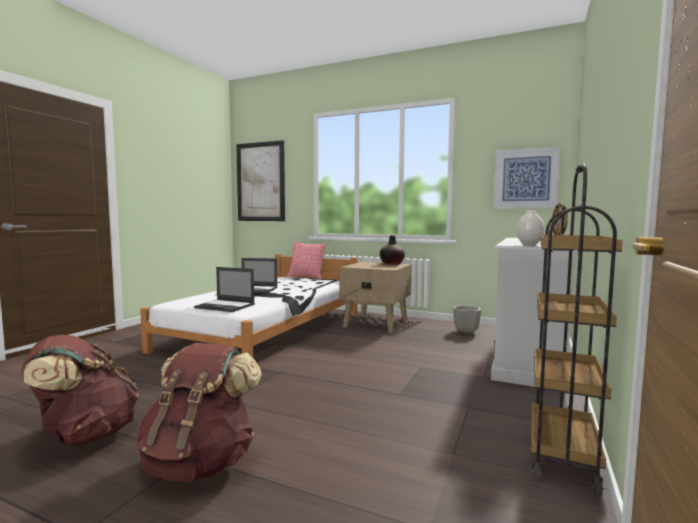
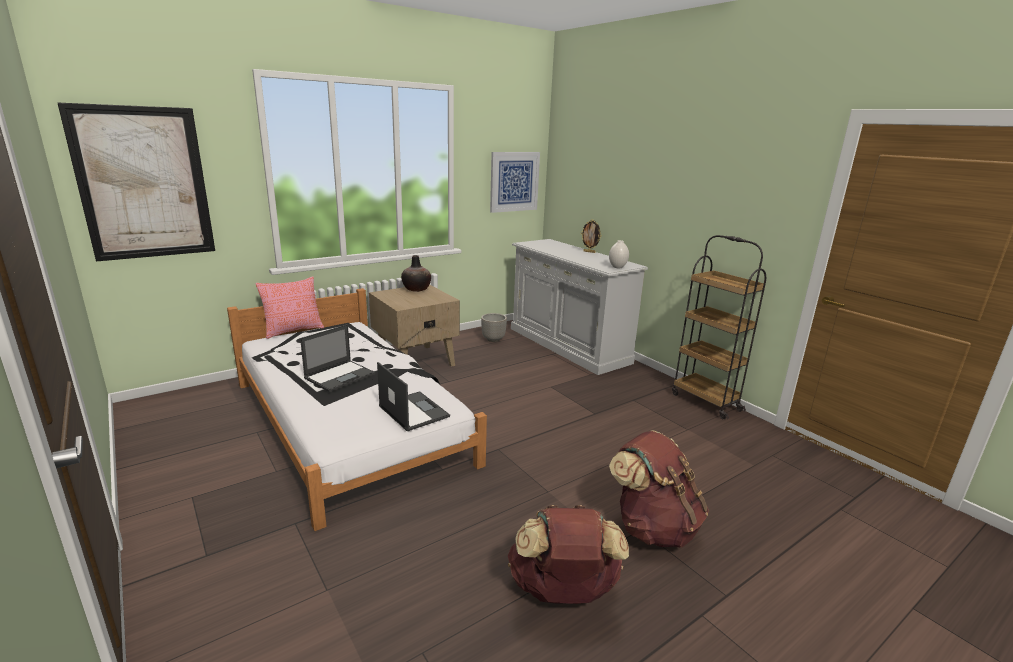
camera: 60 degrees left, 15 degrees up
laptop [194,267,255,312] -> laptop turned 90 degrees counterclockwise [377,362,450,431]

